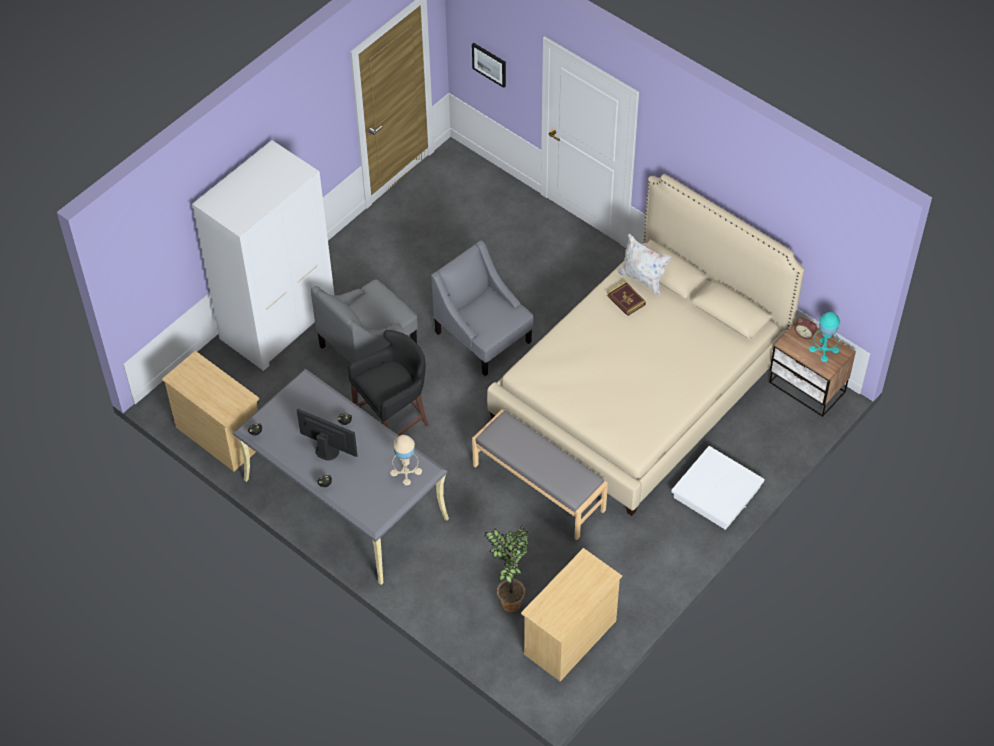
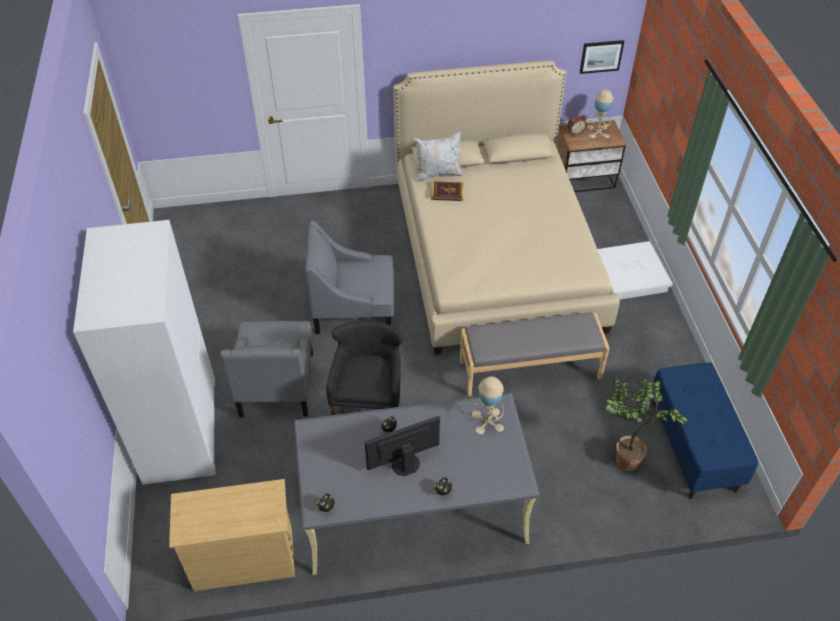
camera: 50 degrees left, 5 degrees down
picture [472,43,506,88] -> picture moved to [580,40,624,74]
beige dresser [521,548,622,681] -> blue bench [651,362,758,499]
turquoise table lamp [809,312,840,362] -> beige table lamp [587,89,613,138]

